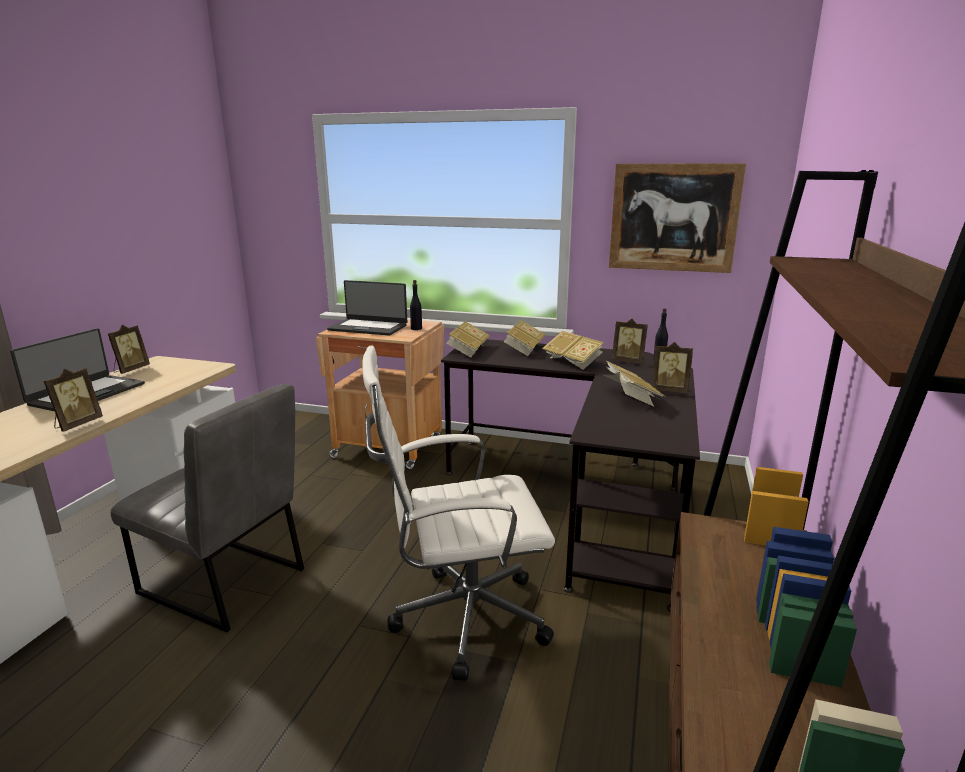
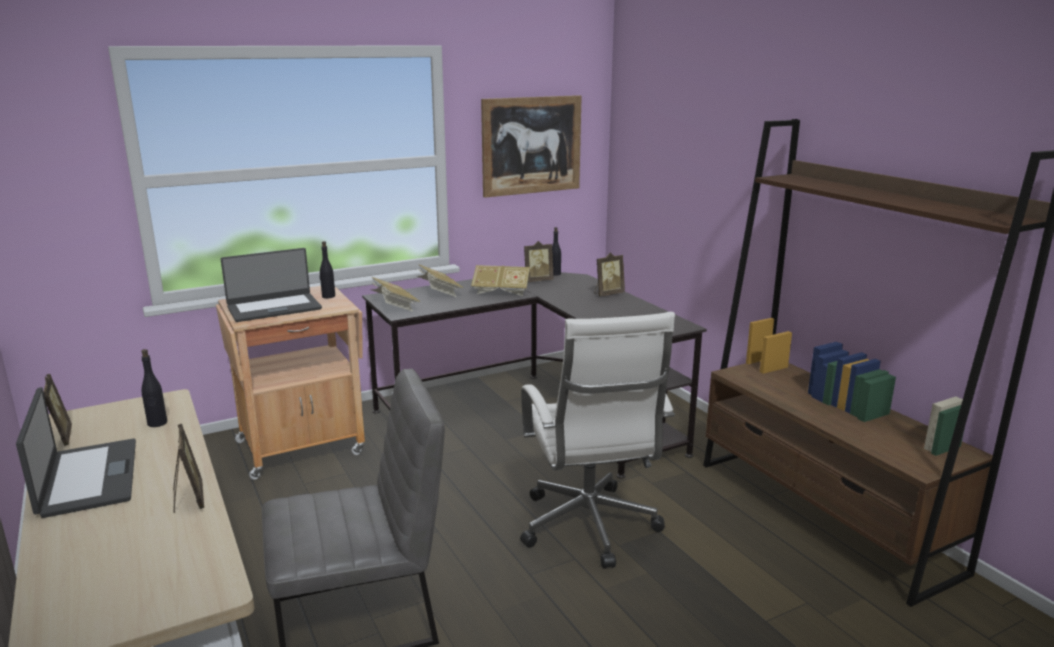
camera: 45 degrees left, 0 degrees up
white office chair [362,345,555,681] -> white office chair turned 45 degrees counterclockwise [520,312,675,569]
book [604,361,665,406] -> none
none -> black bottle [141,349,167,427]

